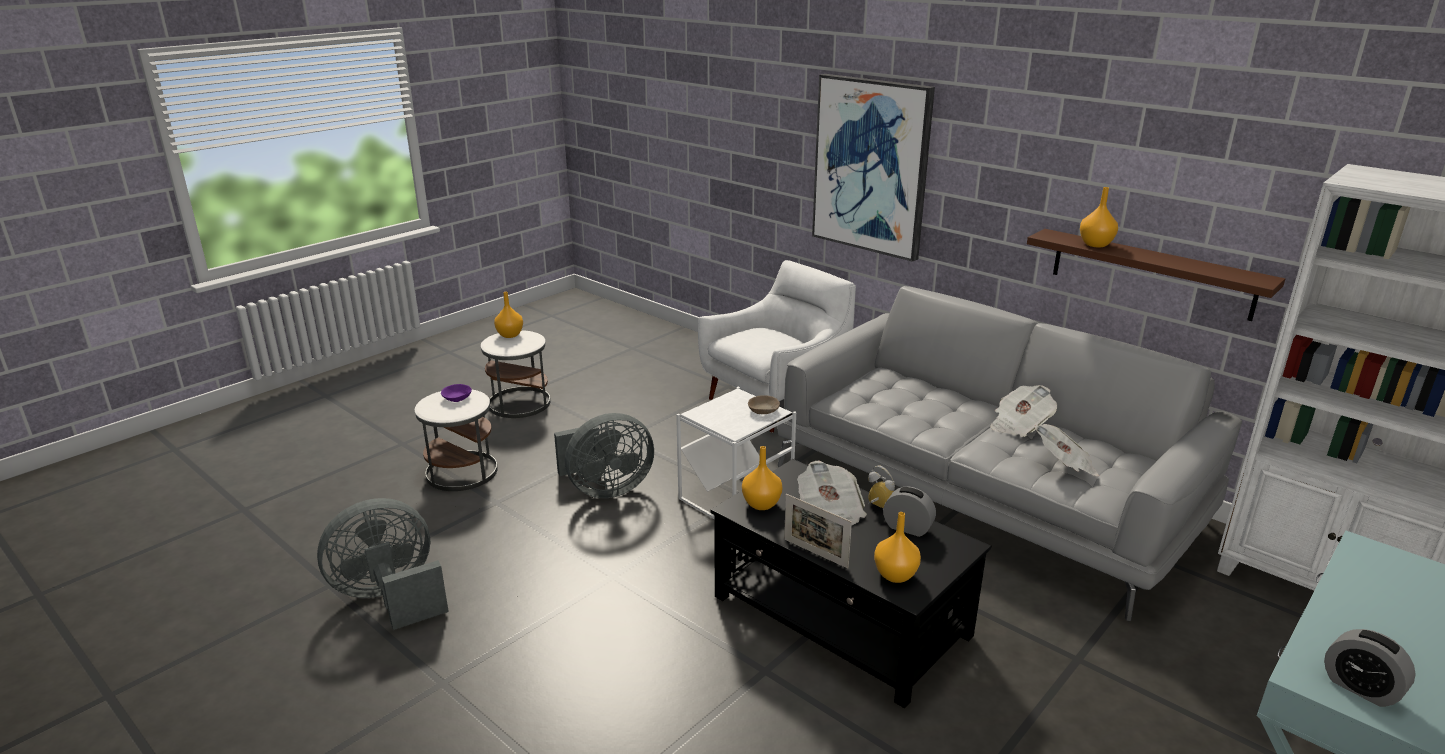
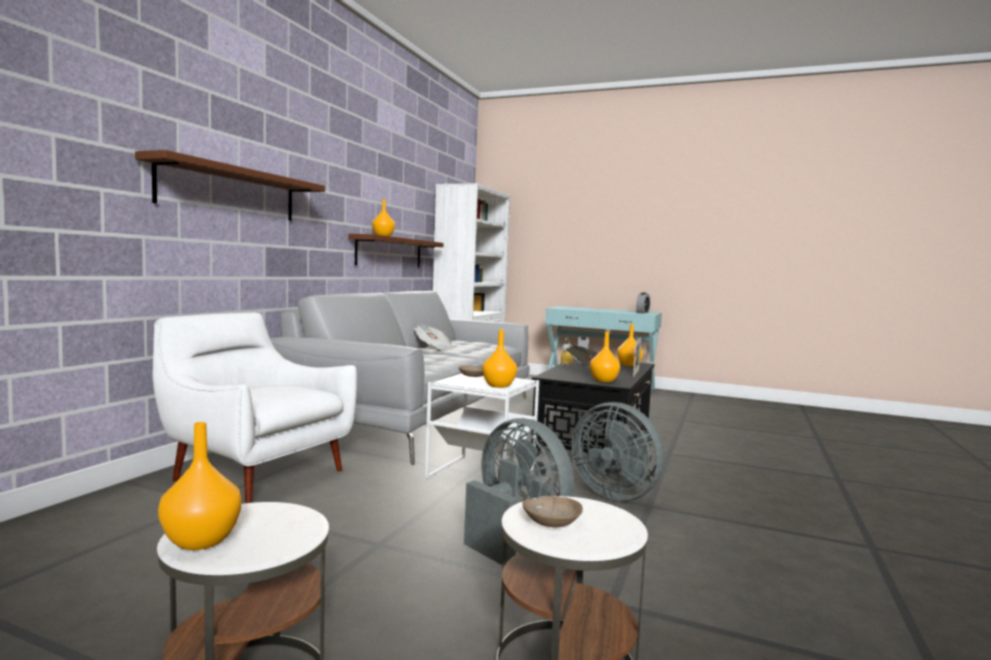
camera: 110 degrees left, 20 degrees down
grey fan [317,498,449,630] -> grey fan moved to [572,402,664,501]
purple bowl [441,384,472,402] -> beige bowl [522,496,583,527]
picture [812,74,935,262] -> brown shelf [135,150,325,221]
newspaper [1035,424,1099,476] -> none
none -> orange vase [482,329,517,388]

